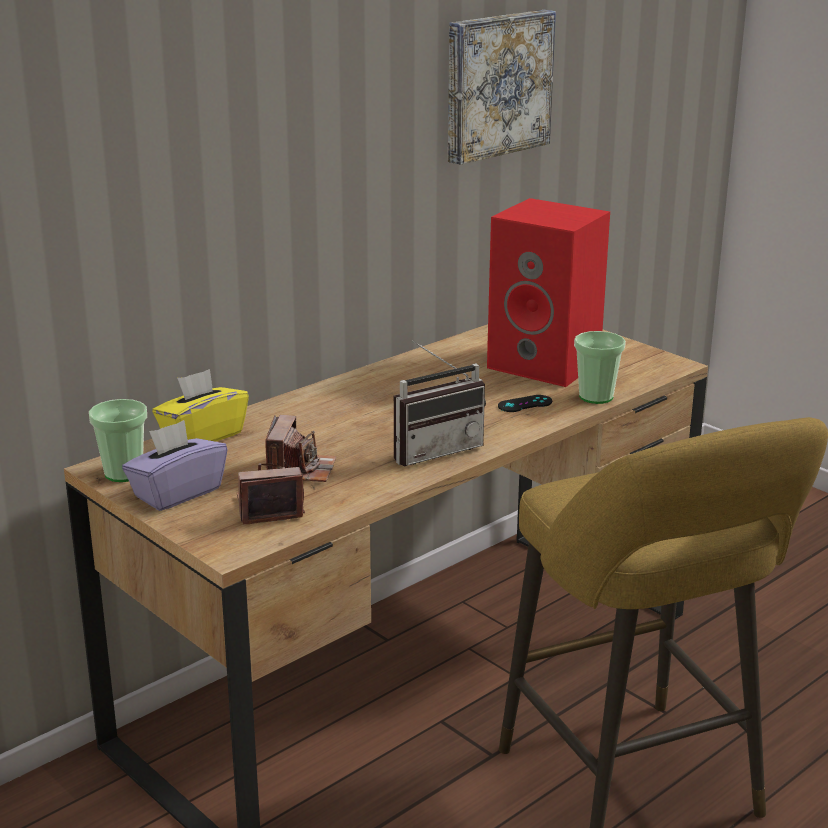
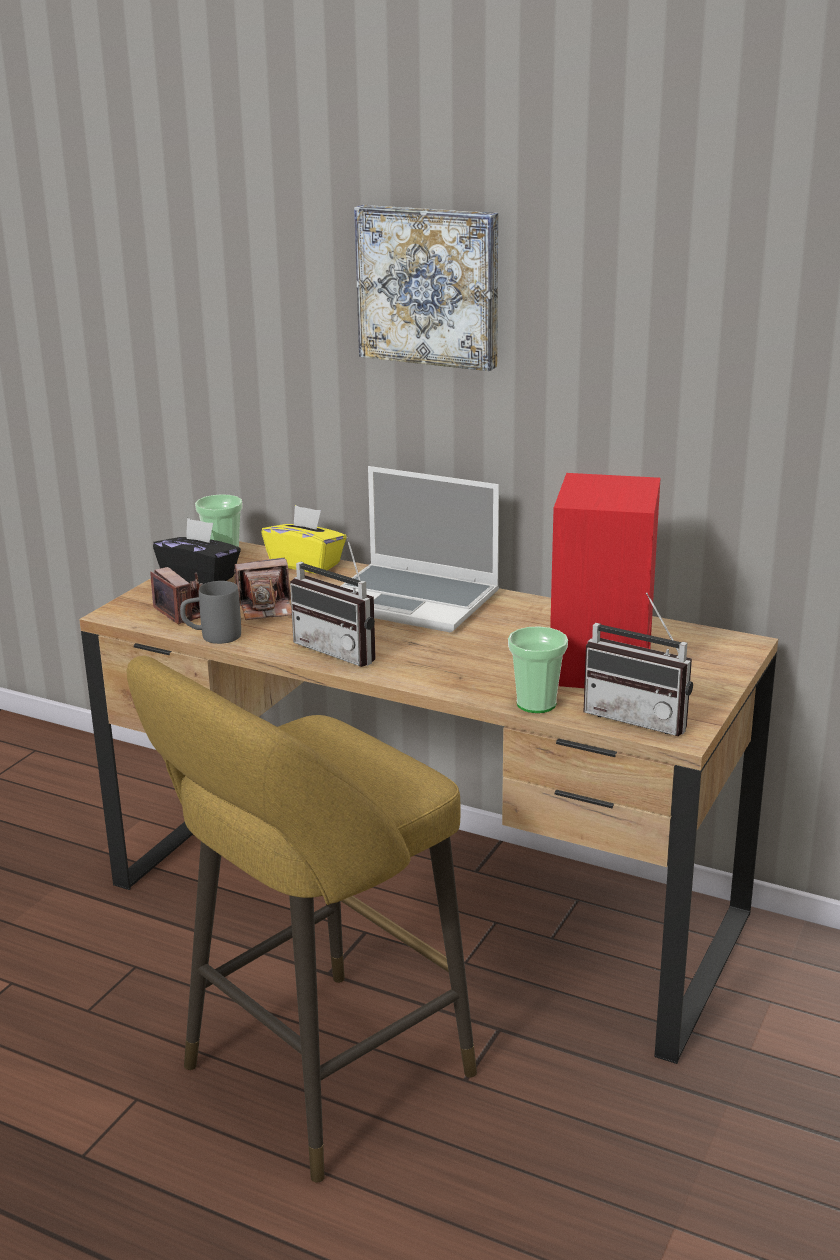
camera: 70 degrees right, 0 degrees up
purple tissue box [122,420,228,511] -> black tissue box [153,518,241,584]
picture [448,10,556,165] -> picture moved to [354,205,498,371]
black game controller [498,395,552,412] -> none
none -> grey mug [180,581,241,644]
none -> laptop [341,466,499,633]
none -> radio [584,593,693,736]

